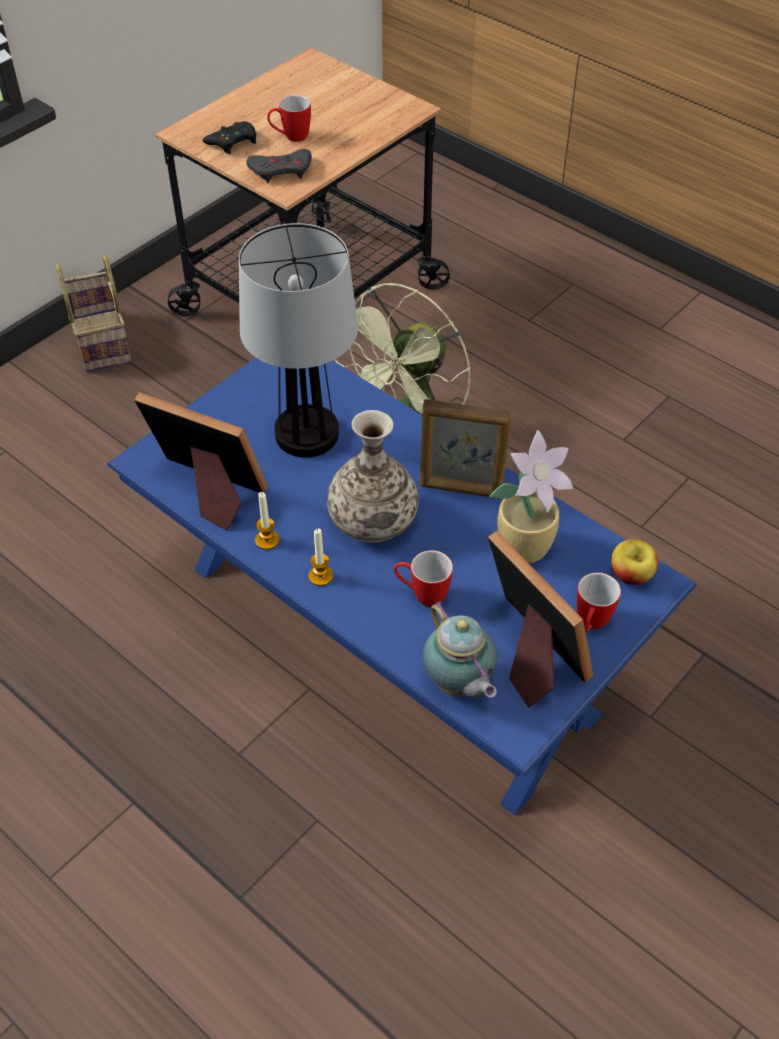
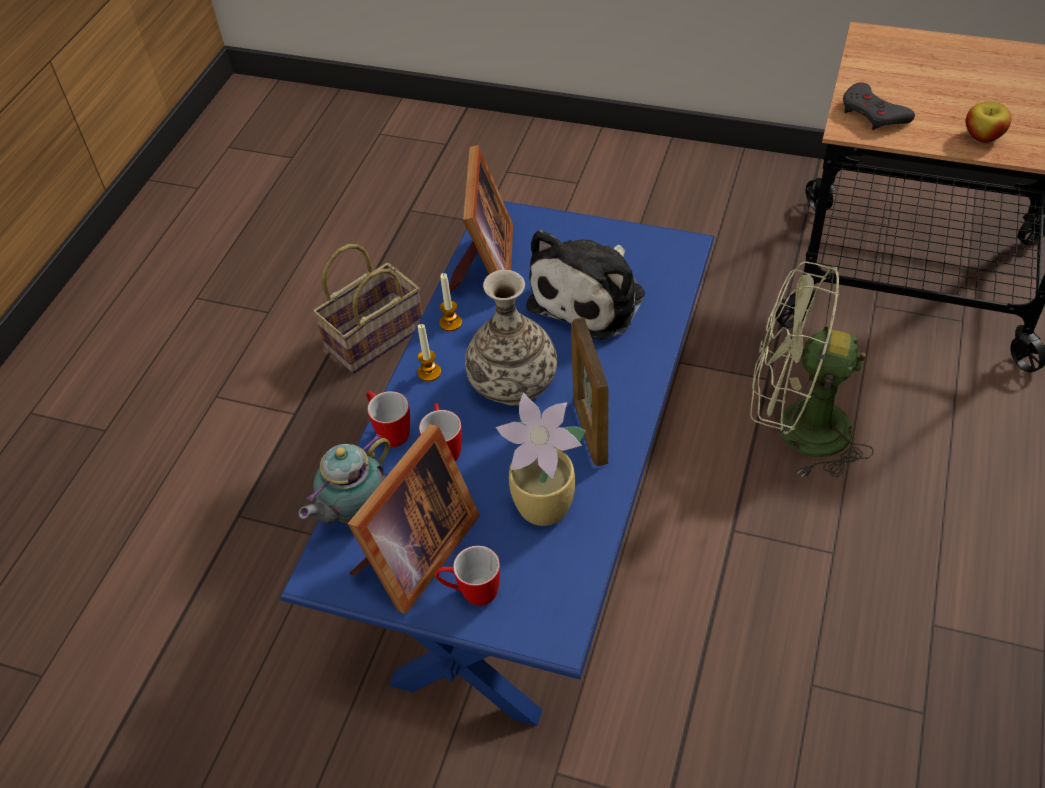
camera: 70 degrees right, 0 degrees up
basket [56,254,131,372] -> basket moved to [313,244,423,373]
black game controller [202,121,256,154] -> none
table lamp [239,223,358,458] -> plush toy [526,229,645,340]
mug [267,95,311,142] -> mug moved to [366,391,410,447]
apple [611,539,658,585] -> apple moved to [966,101,1011,143]

